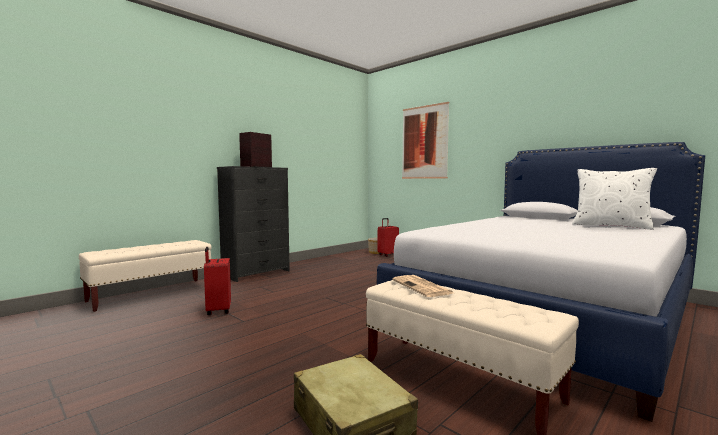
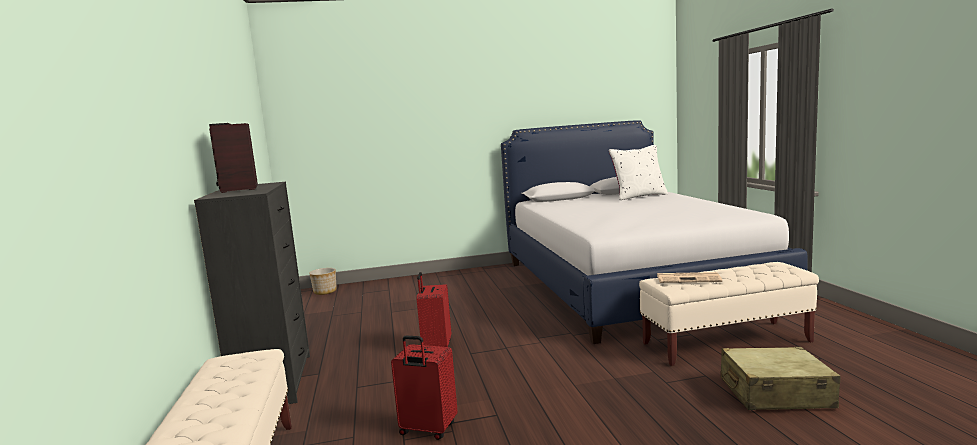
camera: 55 degrees left, 5 degrees up
red suitcase [378,218,399,257] -> red suitcase moved to [416,272,451,347]
picture [402,102,449,179] -> none

